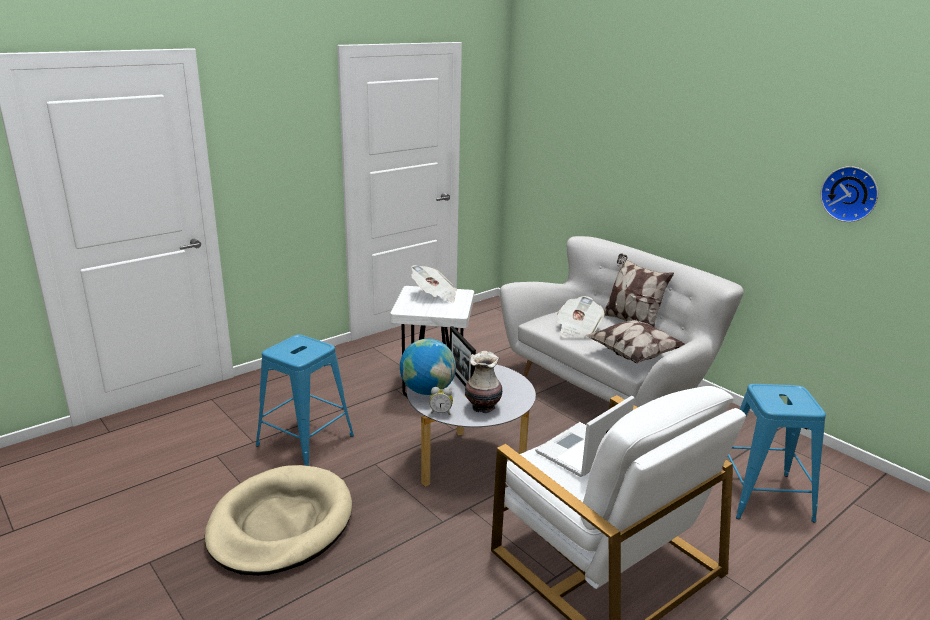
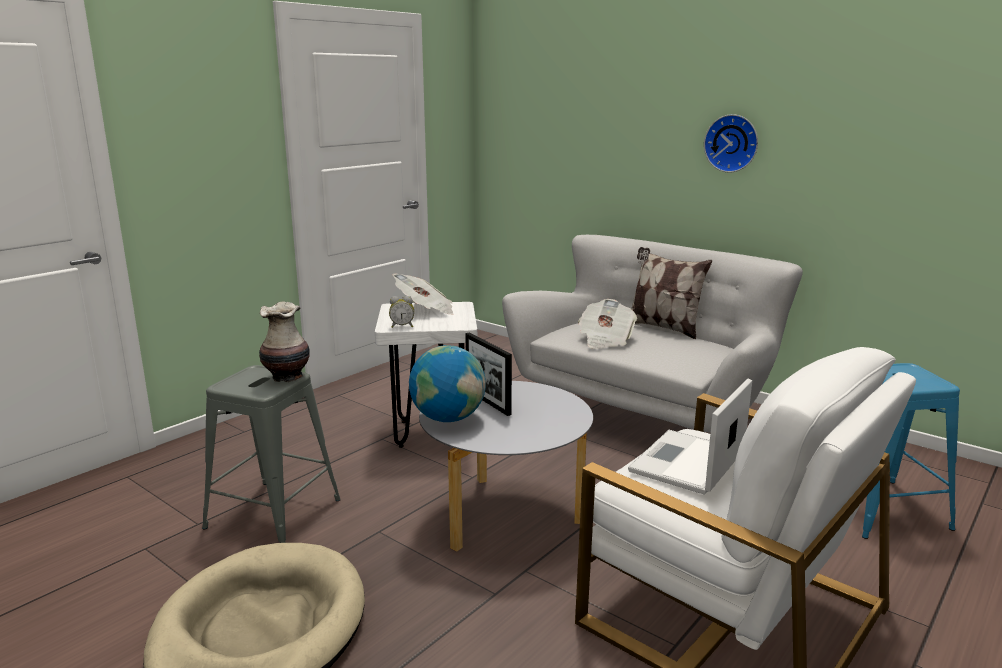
camera: 10 degrees left, 5 degrees down
blue stool [256,335,354,466] -> grey stool [202,365,341,543]
alarm clock [429,387,453,415] -> alarm clock moved to [389,296,414,328]
vase [465,351,502,413] -> vase moved to [259,302,310,382]
pillow [586,319,685,363] -> none
wall clock [820,166,878,222] -> wall clock moved to [704,114,758,172]

